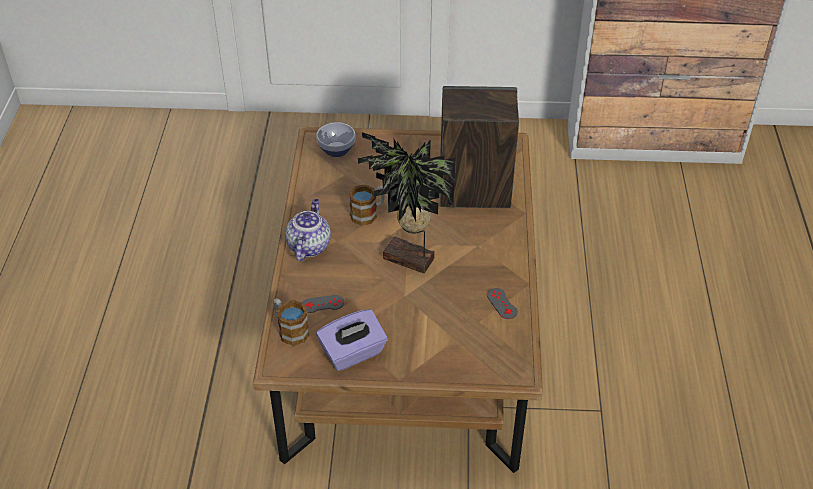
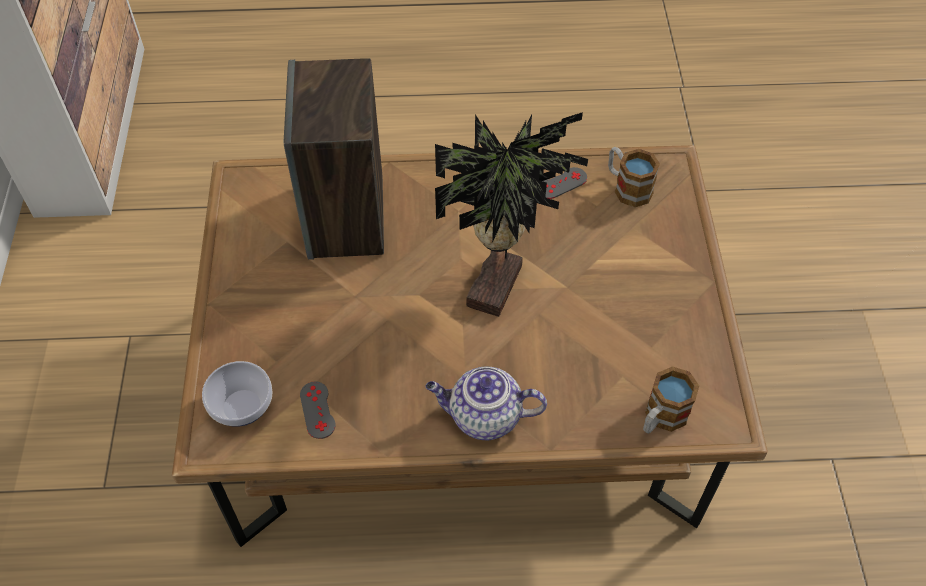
camera: 95 degrees left, 10 degrees up
grey game controller [302,295,344,313] -> grey game controller moved to [300,381,336,439]
purple tissue box [316,309,388,371] -> none
mug [349,185,384,226] -> mug moved to [608,147,660,207]

